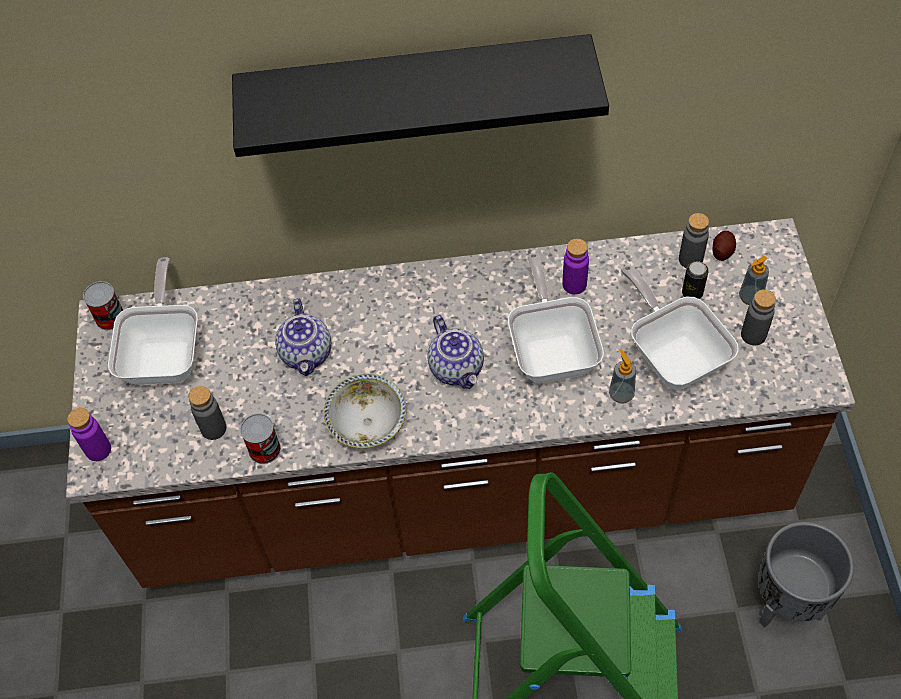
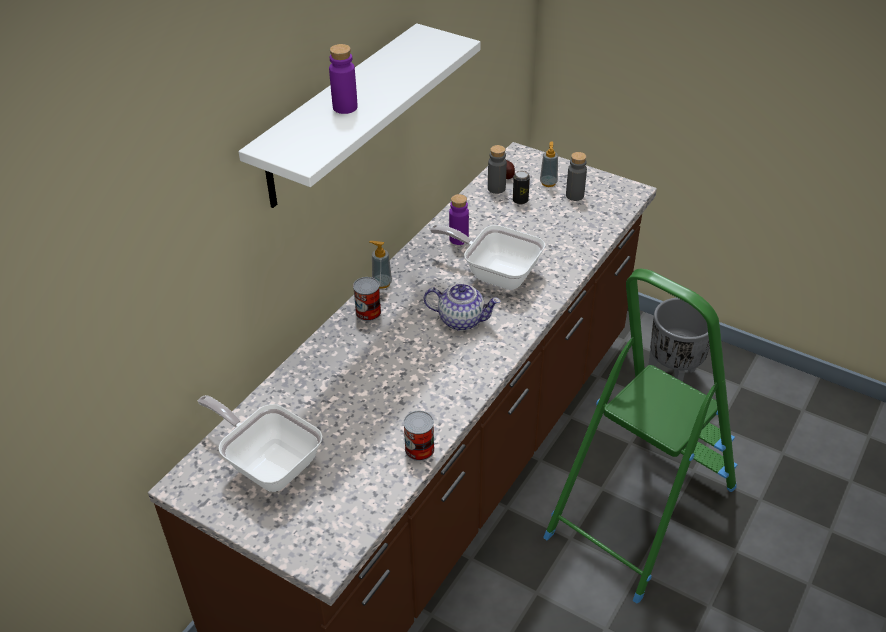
camera: 55 degrees left, 15 degrees down
purple bottle [67,408,111,461] -> purple bottle moved to [329,44,358,114]
can [83,281,123,330] -> can moved to [353,277,381,321]
grey bottle [189,386,227,440] -> none
black shelf [232,34,609,157] -> white shelf [238,23,481,208]
teapot [275,298,331,376] -> none
bowl [323,374,407,448] -> none
soap dispenser [609,349,636,404] -> soap dispenser moved to [369,241,392,289]
frying pan [621,265,739,390] -> none

